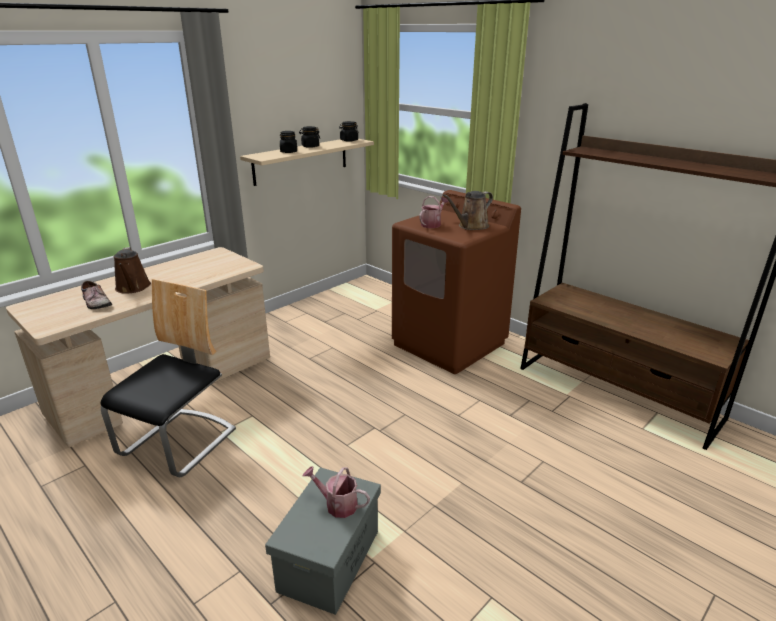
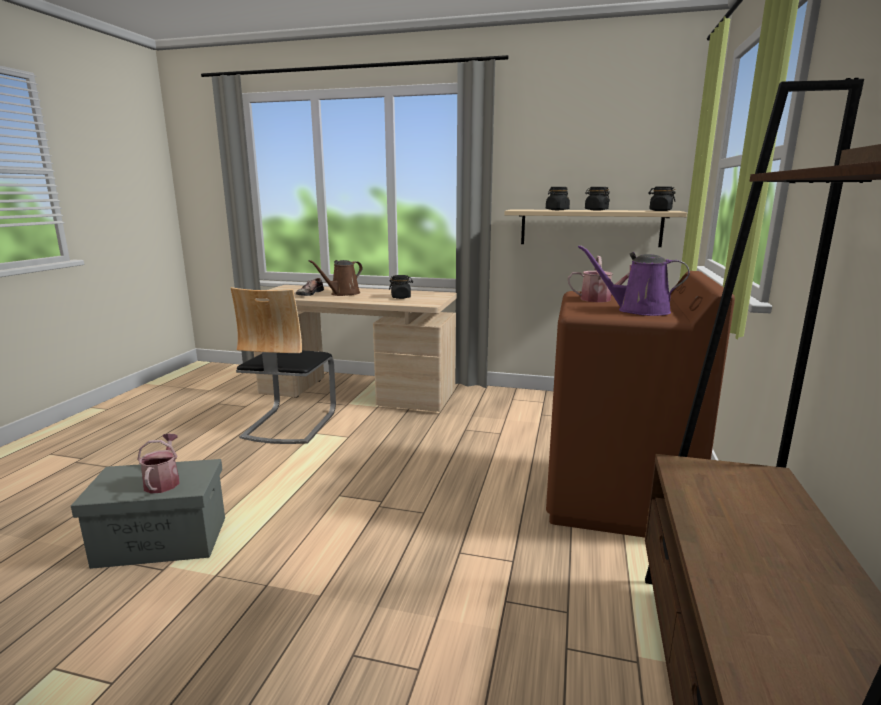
camera: 60 degrees right, 10 degrees down
chair [101,279,236,477] -> chair turned 105 degrees clockwise [231,287,336,444]
brown watering can [443,191,493,230] -> purple watering can [578,245,690,316]
none -> black jar [389,275,413,299]

